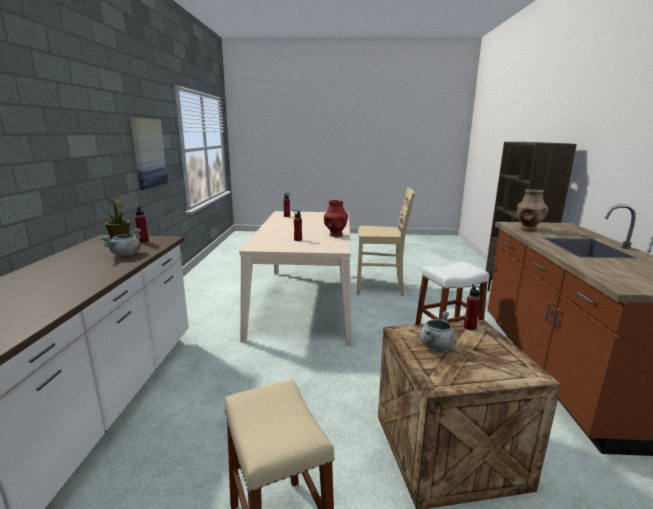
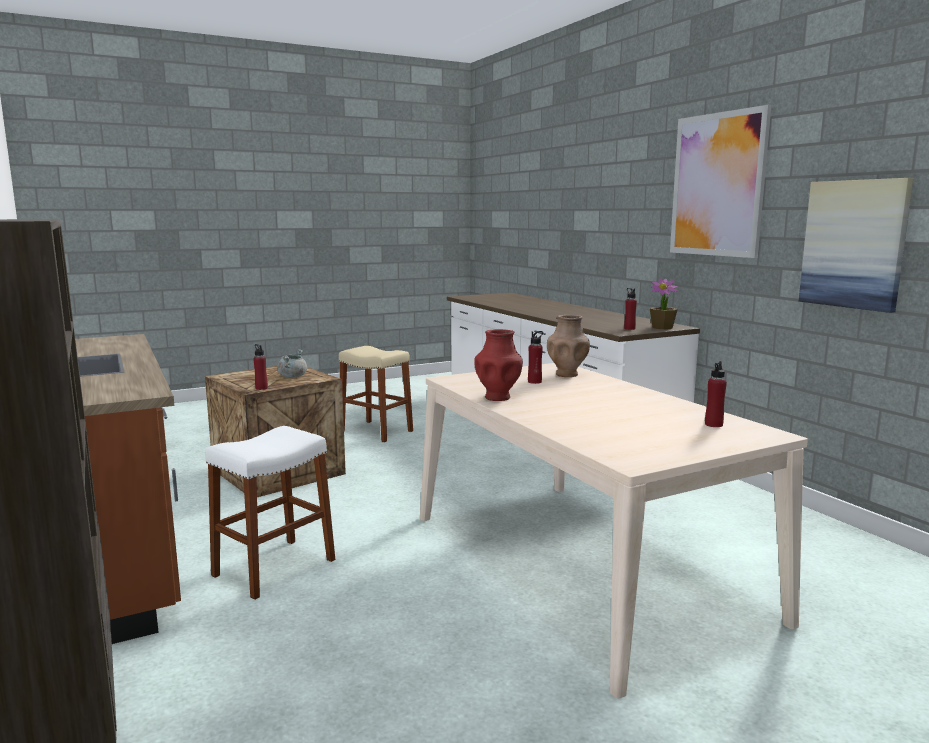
camera: 150 degrees right, 5 degrees down
grey cooking pot [102,228,141,256] -> none
beige chair [357,187,415,296] -> none
brown vase [517,189,548,231] -> brown vase moved to [547,315,590,377]
none -> picture [670,105,771,258]

